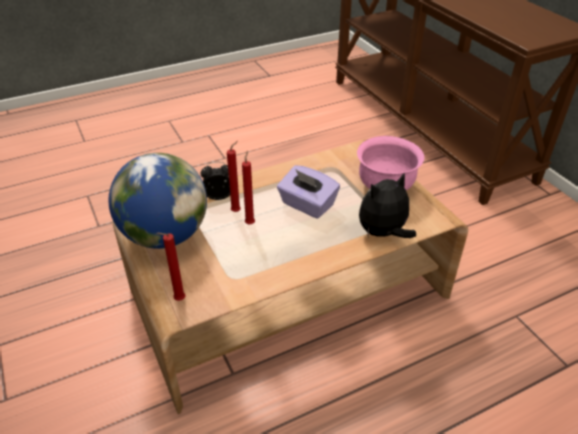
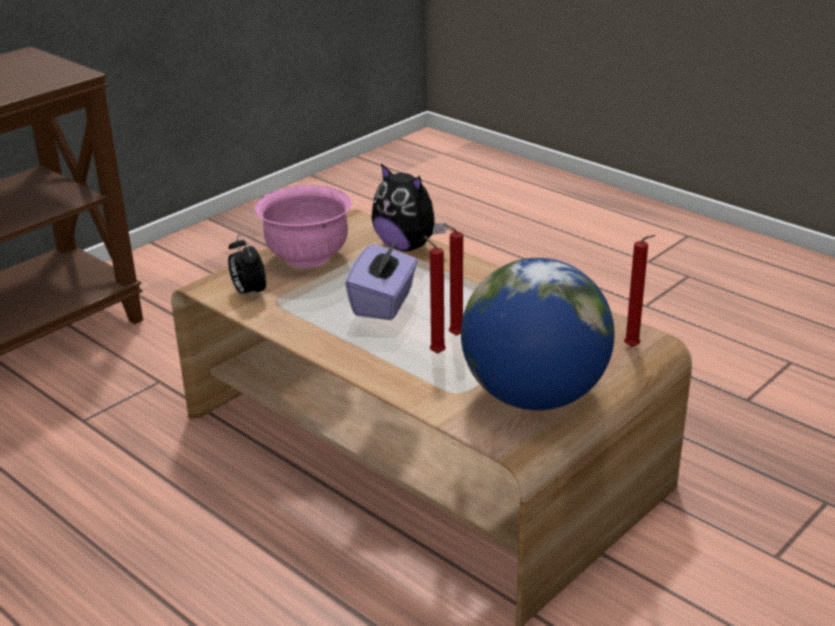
camera: 110 degrees left, 10 degrees down
alarm clock [200,162,230,200] -> alarm clock moved to [228,235,266,301]

